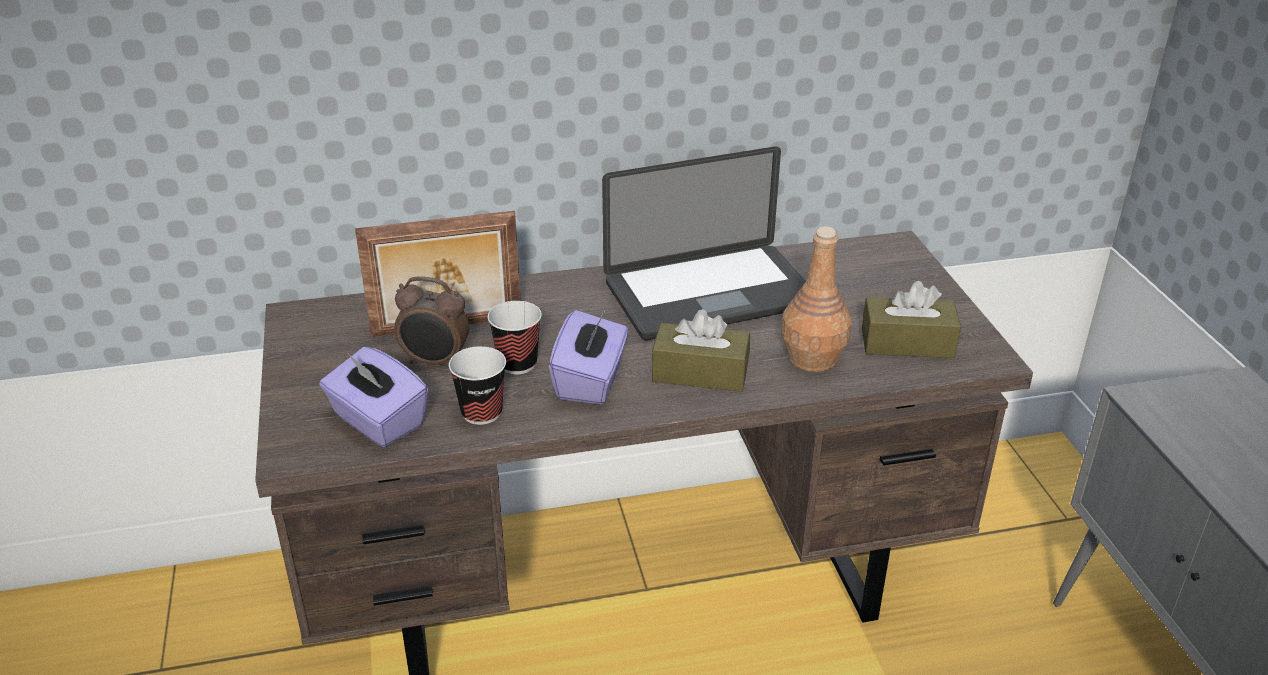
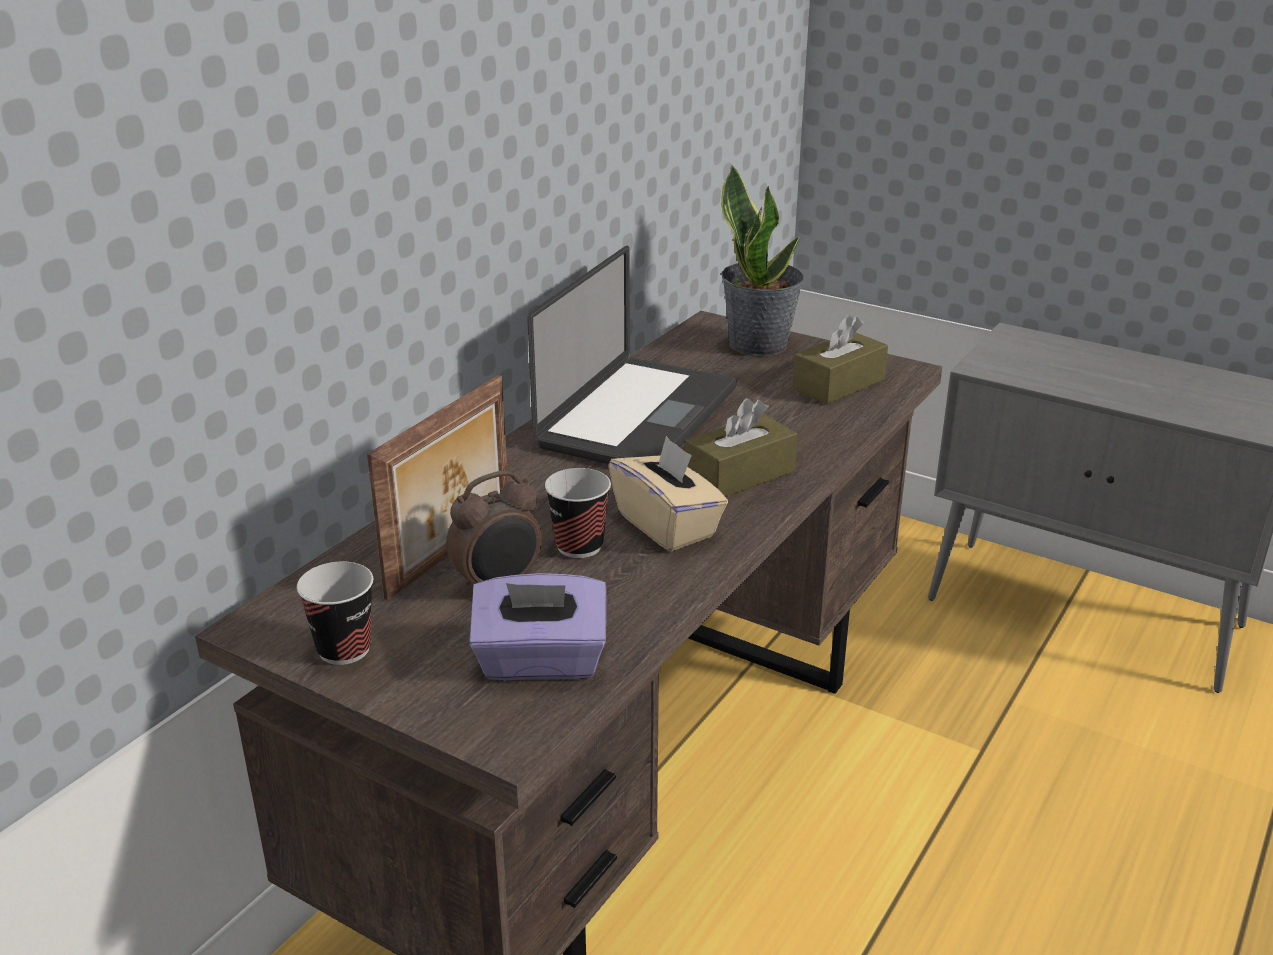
camera: 45 degrees left, 5 degrees down
cup [449,346,506,425] -> cup moved to [297,561,373,665]
purple tissue box [549,309,628,405] -> beige tissue box [608,436,728,552]
brown bottle [781,226,851,372] -> none
none -> potted plant [721,164,804,356]

